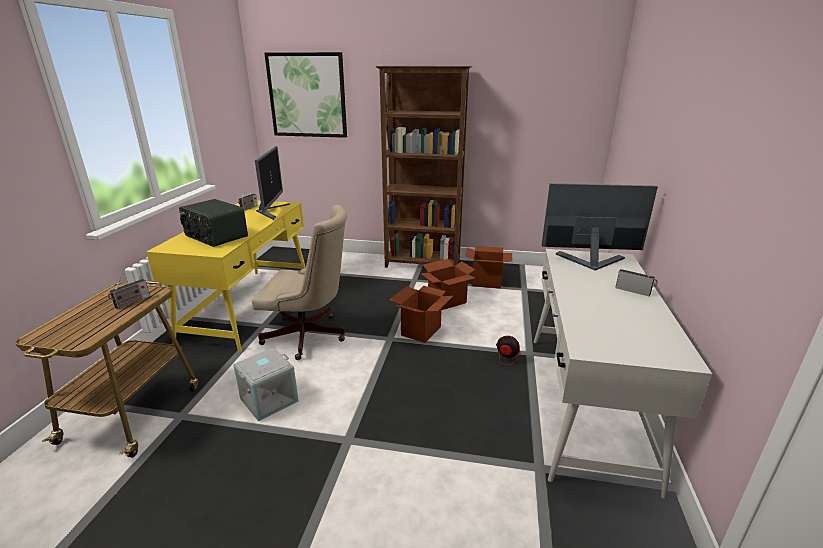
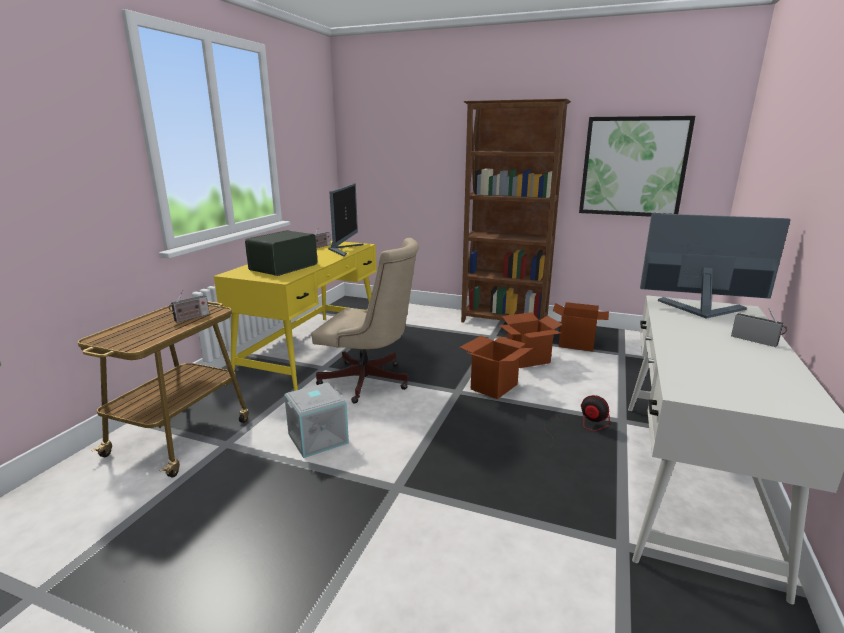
camera: 10 degrees right, 5 degrees down
radio [179,199,248,247] -> radio turned 75 degrees clockwise [245,230,317,276]
picture [264,52,347,138] -> picture moved to [579,116,695,217]

